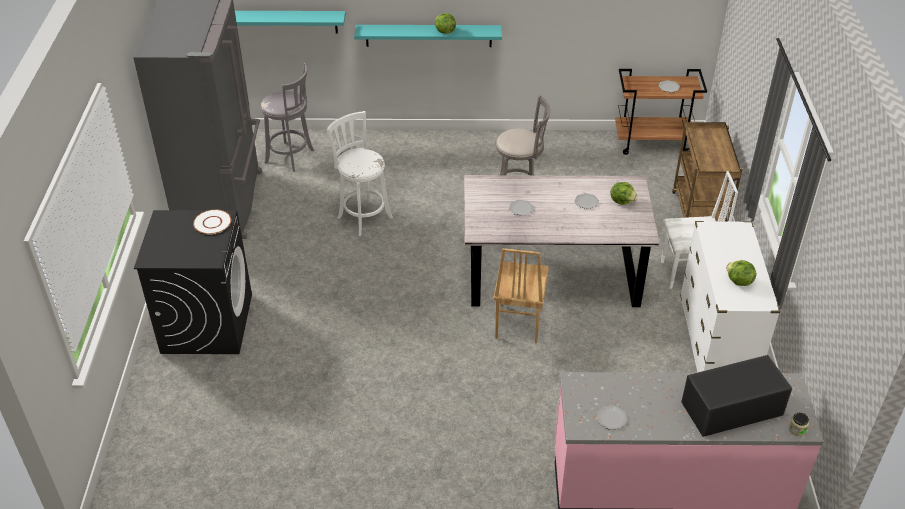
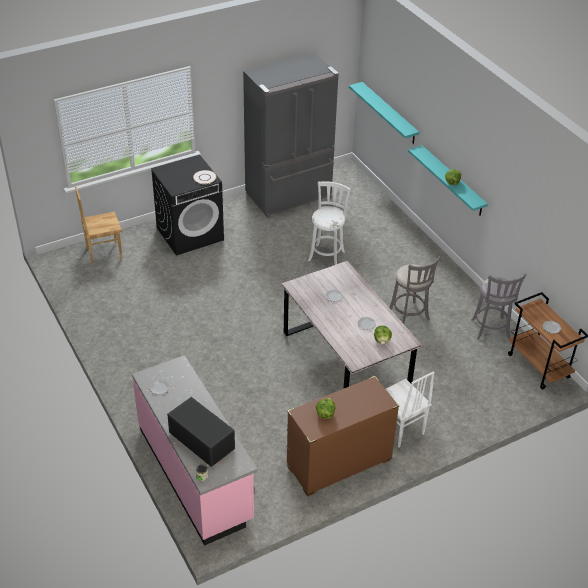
camera: 60 degrees right, 0 degrees up
grey stool [261,63,314,172] -> grey stool moved to [472,273,526,340]
brown chair [493,248,549,343] -> brown chair moved to [75,187,122,265]
brown cart [672,122,742,222] -> none
white dresser [680,221,780,373] -> brown dresser [286,376,399,497]

